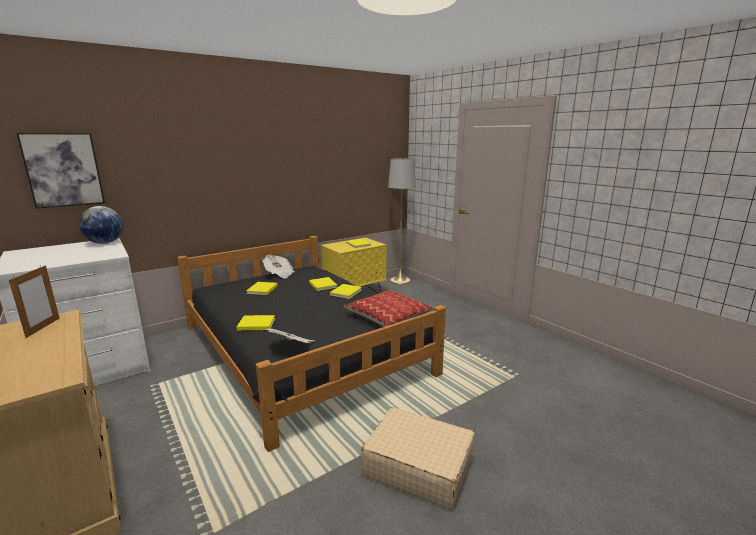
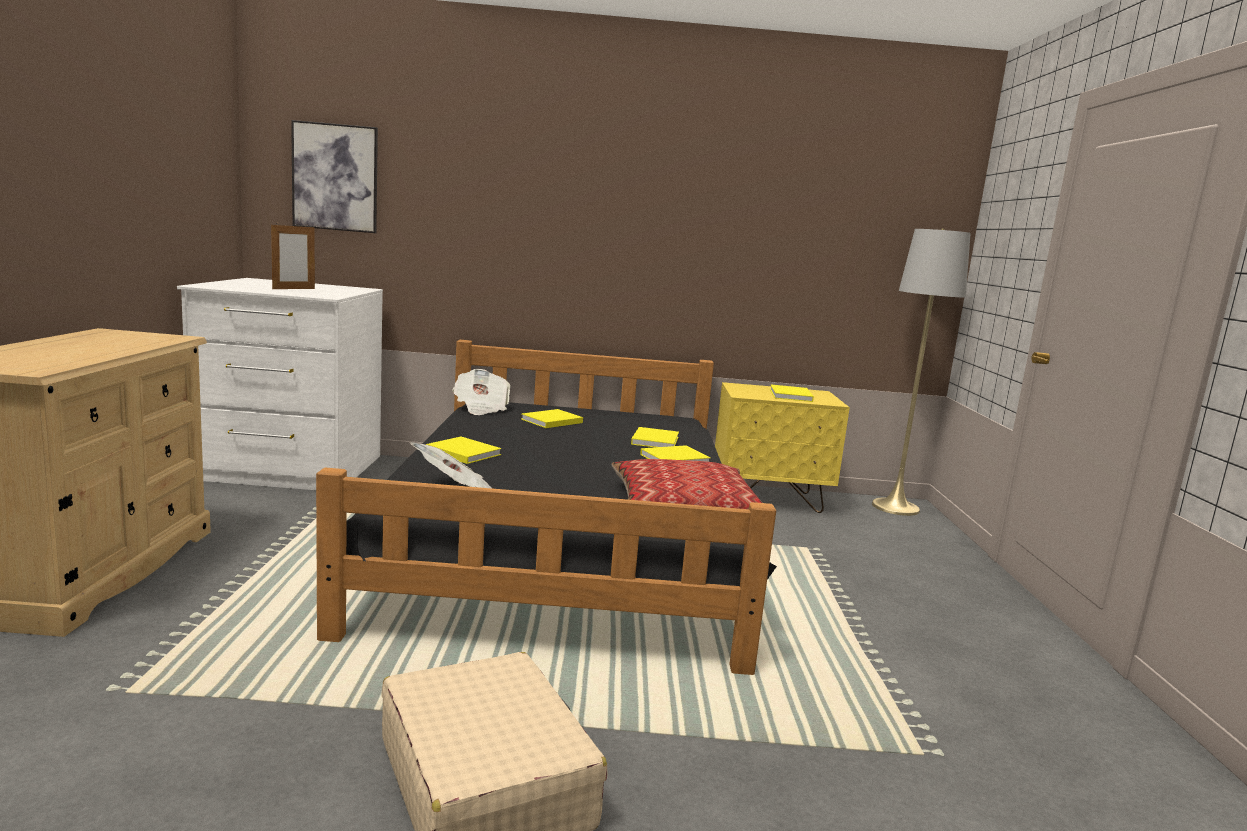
camera: 35 degrees right, 5 degrees down
picture frame [9,265,59,338] -> picture frame moved to [271,223,315,289]
globe [79,206,123,244] -> none
newspaper [262,255,295,279] -> newspaper moved to [452,369,511,415]

